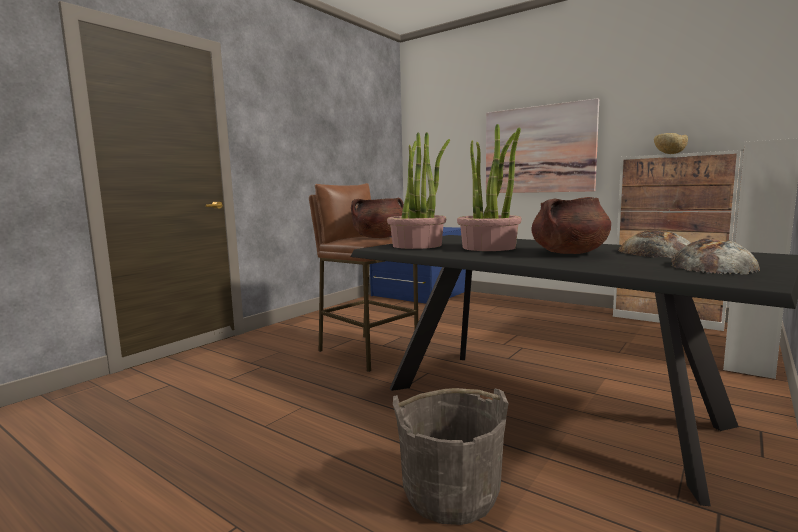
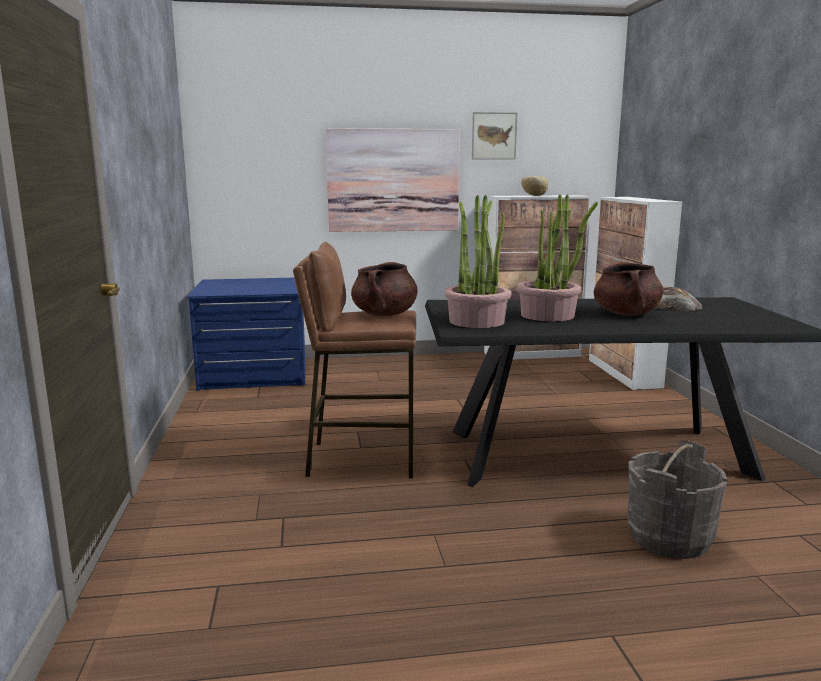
camera: 45 degrees left, 5 degrees up
bread [671,239,760,275] -> none
none -> picture [472,112,518,160]

